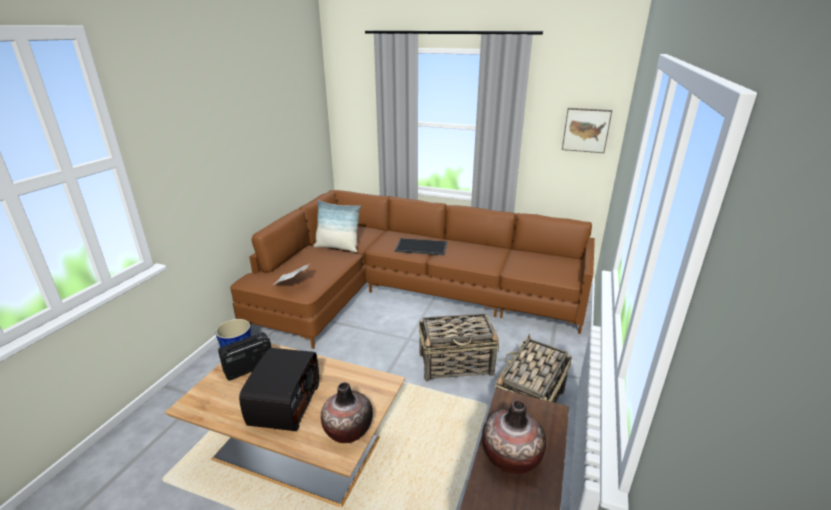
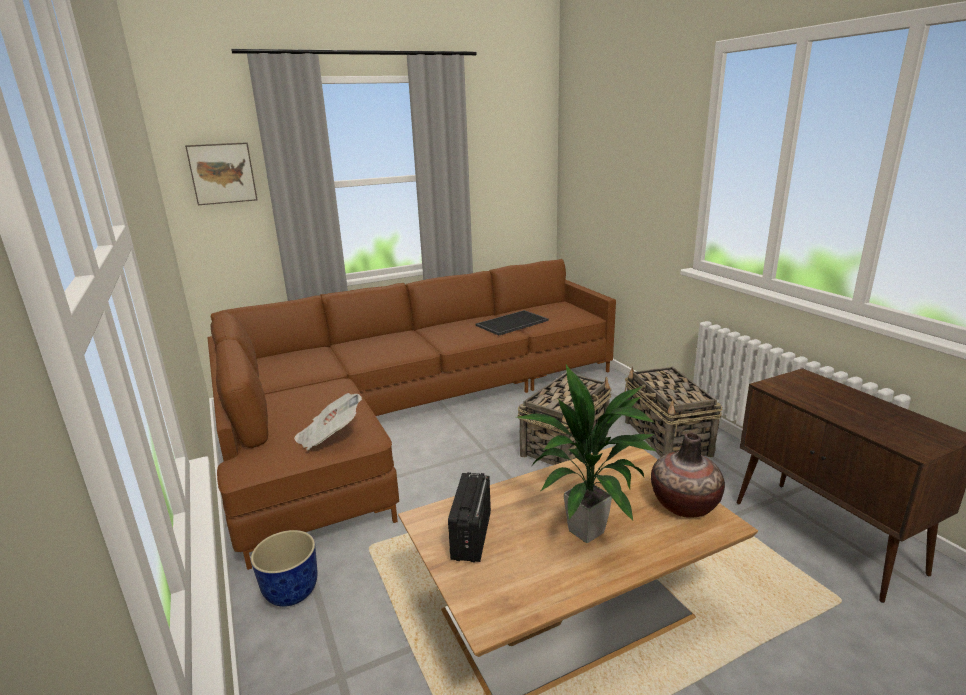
camera: 45 degrees left, 5 degrees down
radio [239,348,319,431] -> potted plant [516,364,656,543]
pillow [314,200,361,252] -> none
tray [395,238,447,255] -> tray moved to [476,310,549,336]
vase [482,400,546,474] -> none
picture [562,108,612,153] -> picture moved to [185,142,258,205]

